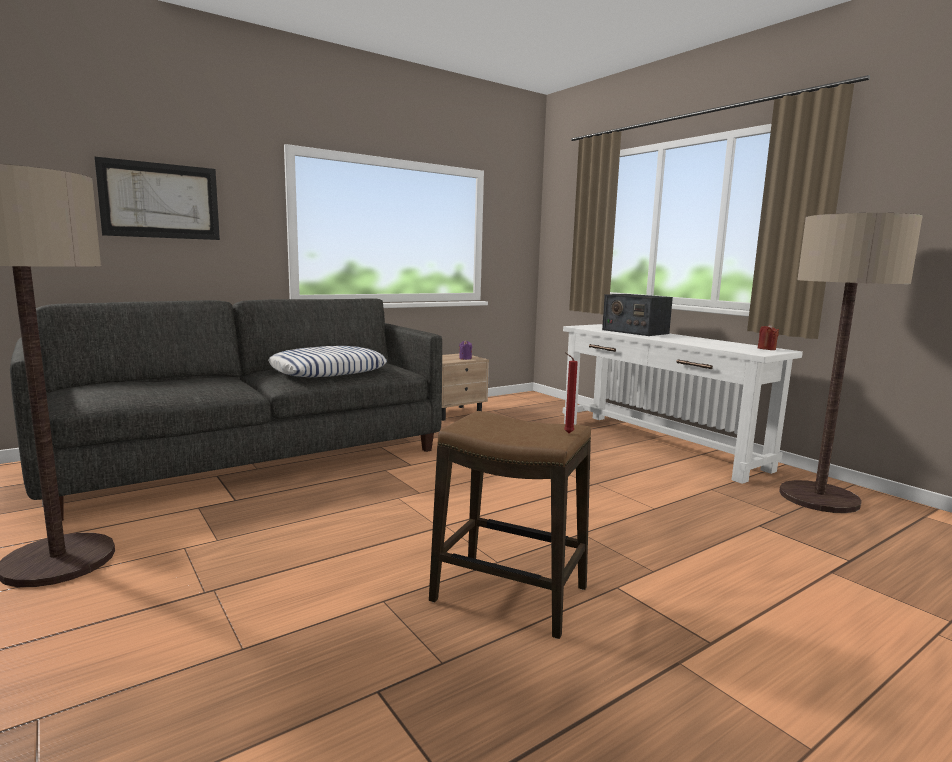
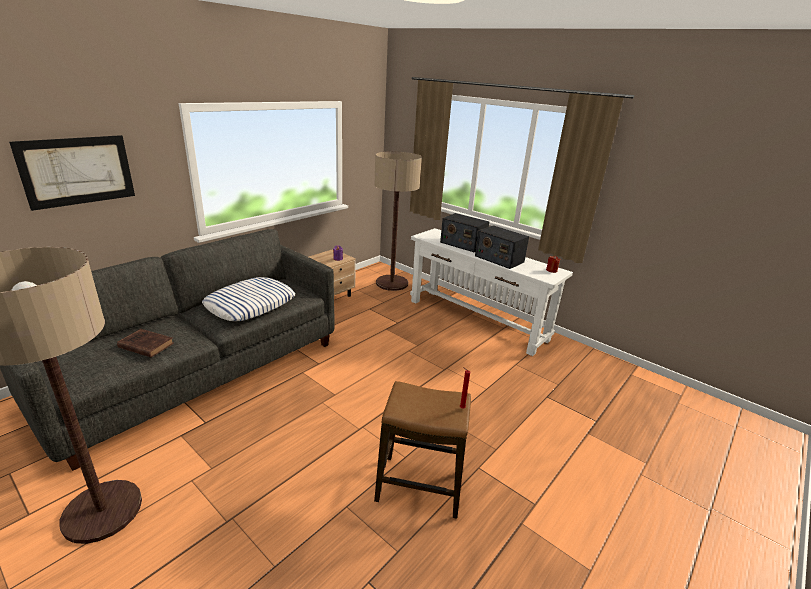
camera: 15 degrees left, 15 degrees up
floor lamp [779,213,923,513] -> floor lamp moved to [374,151,422,291]
none -> brown book [117,329,174,358]
none -> radio [475,225,529,269]

